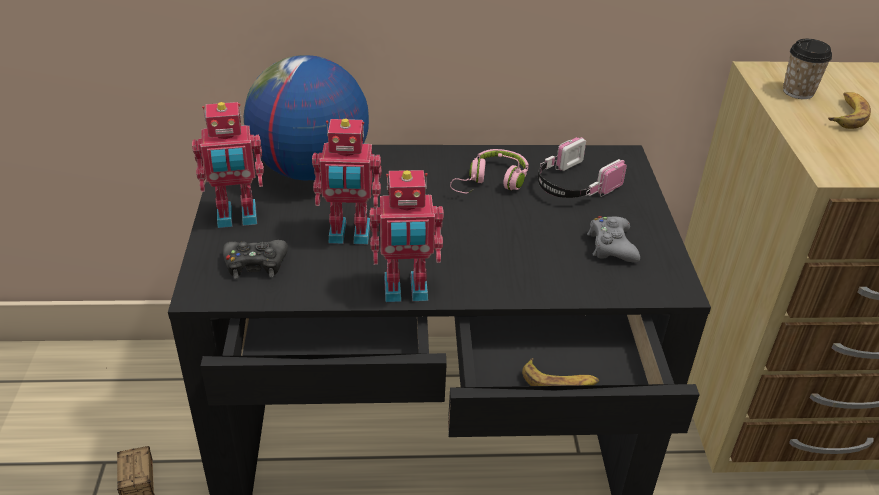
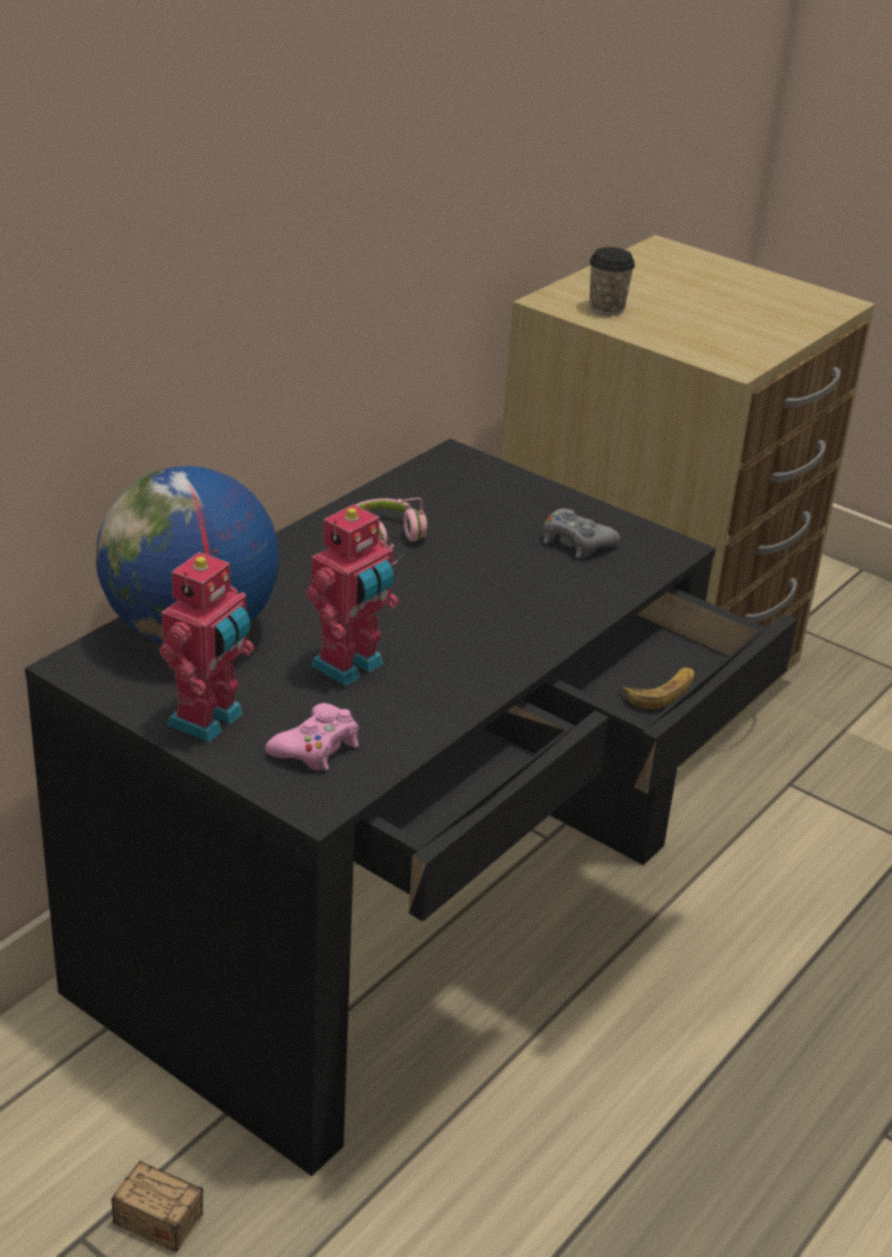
camera: 50 degrees left, 5 degrees down
black game controller [223,240,288,279] -> pink game controller [265,703,359,771]
toy robot [369,170,444,302] -> none
headphones [538,137,627,198] -> none
banana [828,92,871,129] -> none

